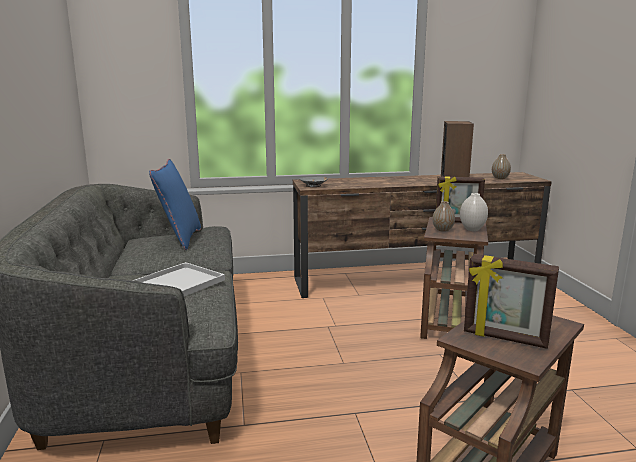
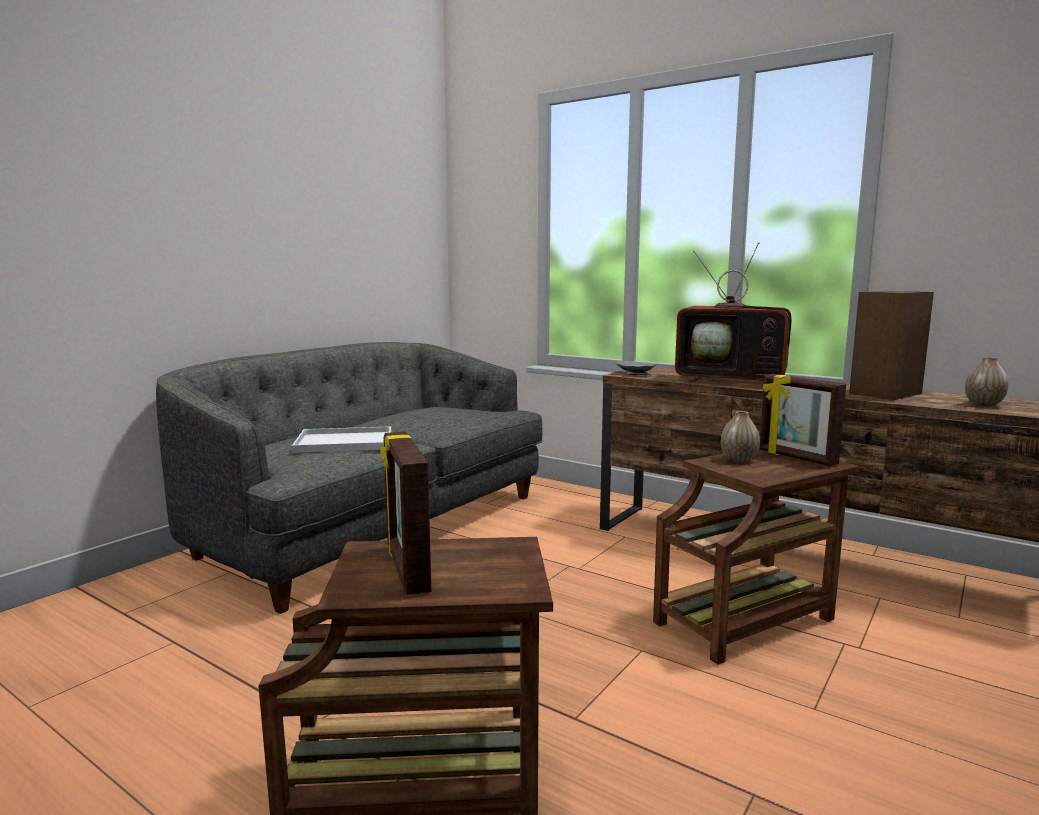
camera: 45 degrees right, 5 degrees down
blue pillow [149,159,201,250] -> none
white vase [460,193,488,231] -> none
none -> television [675,242,791,386]

